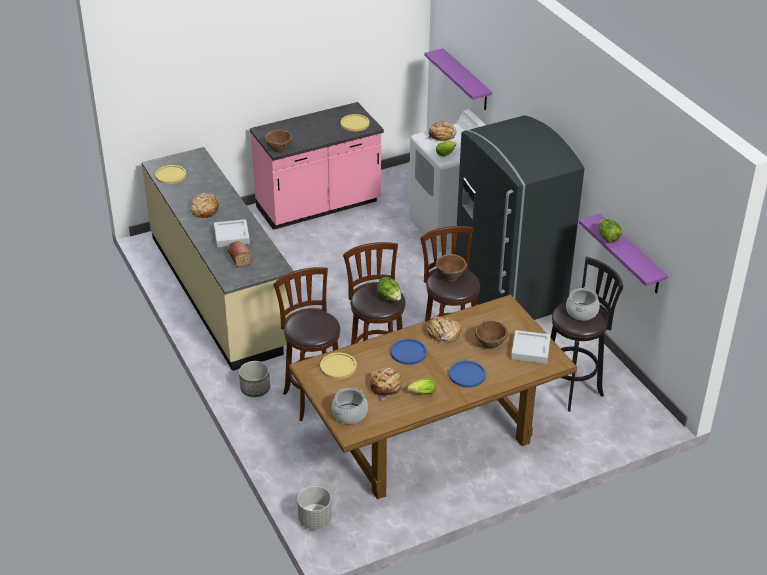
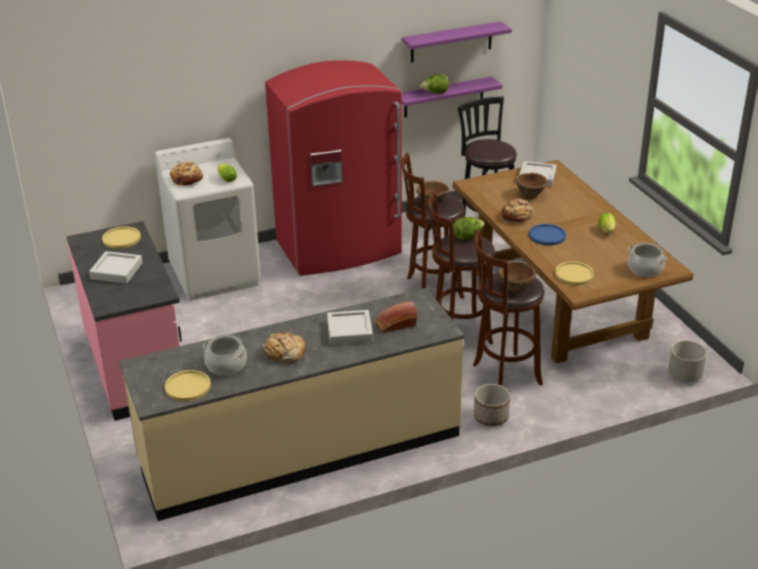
camera: 85 degrees left, 5 degrees down
brown bowl [265,130,292,153] -> brown bowl moved to [499,261,536,293]
bread [370,368,402,400] -> none
purple shelf [425,48,492,110] -> purple shelf moved to [401,21,512,63]
blue plate [449,360,486,388] -> none
grey fridge [455,115,585,320] -> red fridge [265,60,402,276]
cooking pot [566,287,599,321] -> cooking pot moved to [203,335,247,376]
none -> grey tray [89,251,143,284]

